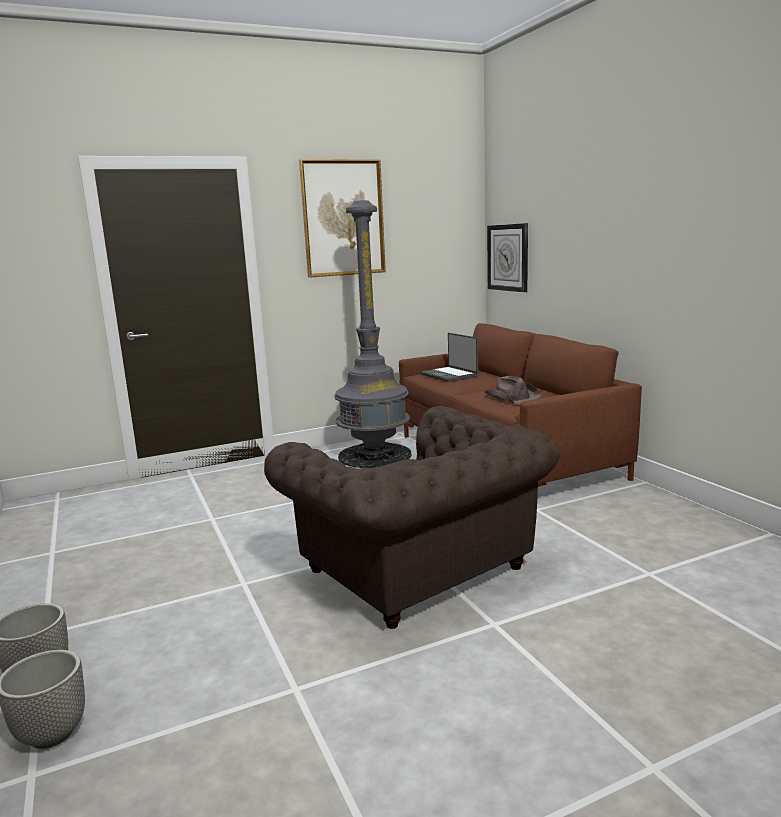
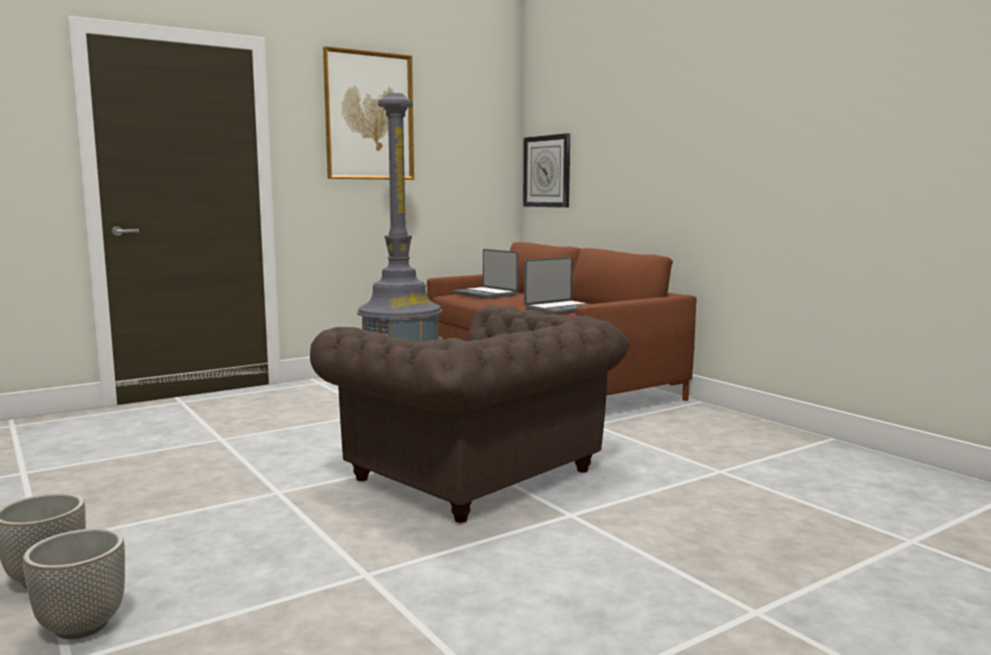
camera: 10 degrees left, 5 degrees down
brown hat [485,376,541,404] -> laptop [524,257,590,315]

